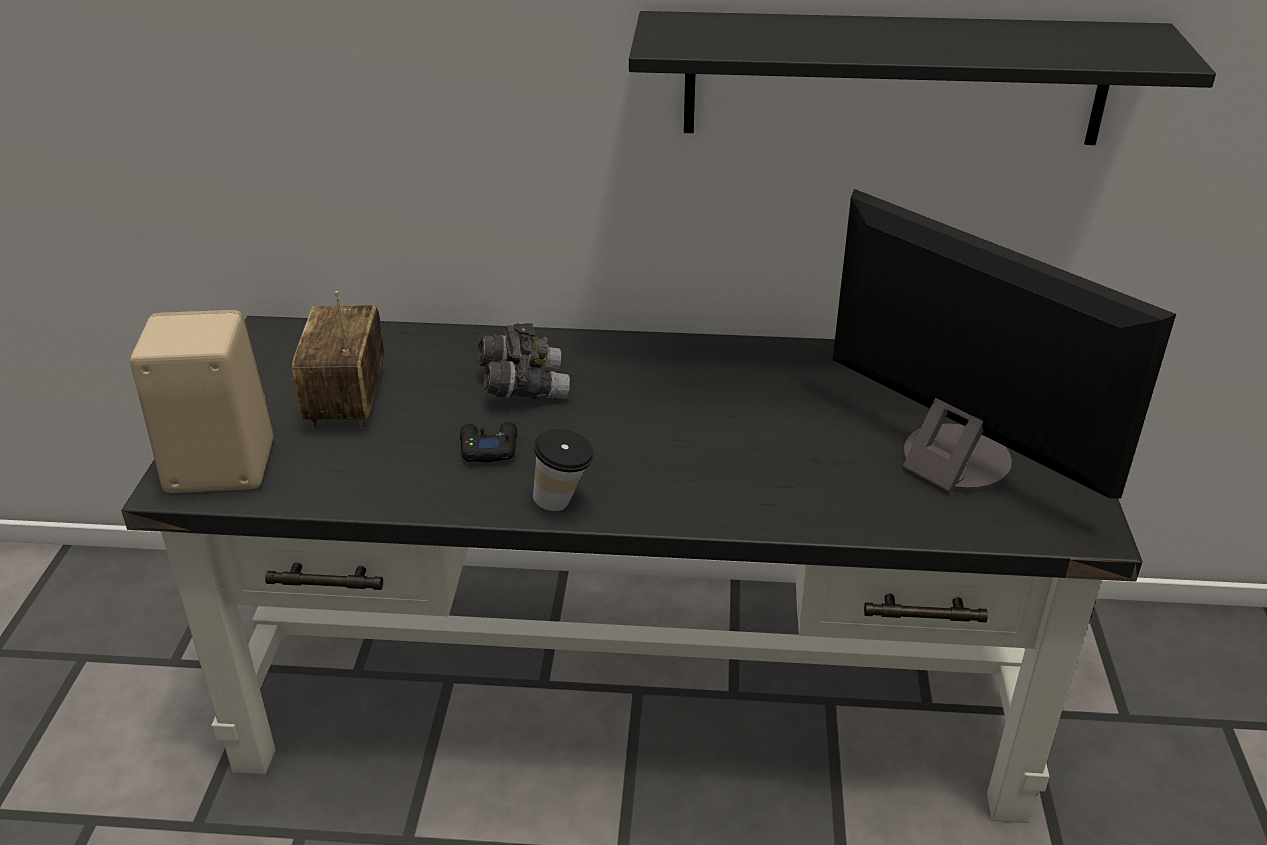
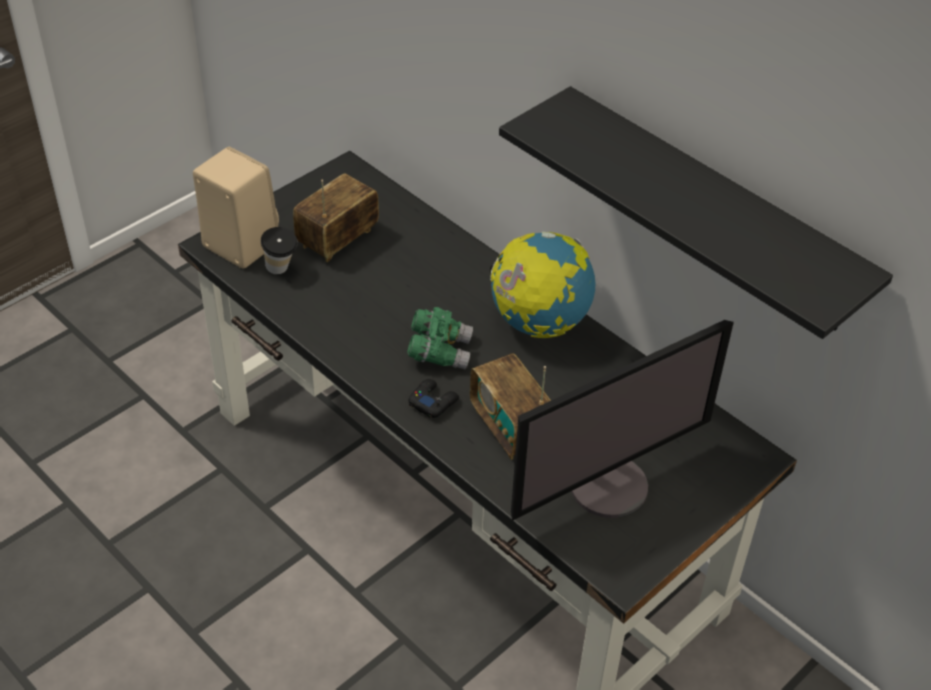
camera: 40 degrees right, 10 degrees up
black game controller [460,422,517,463] -> black game controller moved to [409,379,459,418]
grey binoculars [477,323,570,399] -> none
cup [533,429,594,511] -> cup moved to [261,227,298,274]
monitor [833,189,1176,499] -> monitor turned 60 degrees clockwise [511,320,734,521]
none -> green binoculars [407,307,473,370]
none -> radio [470,353,551,460]
none -> globe [490,232,595,338]

